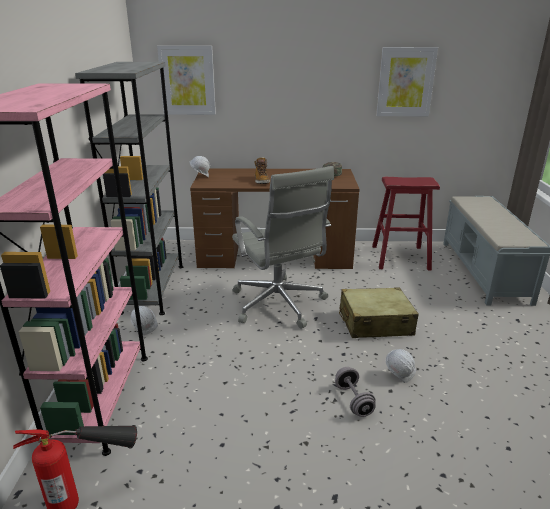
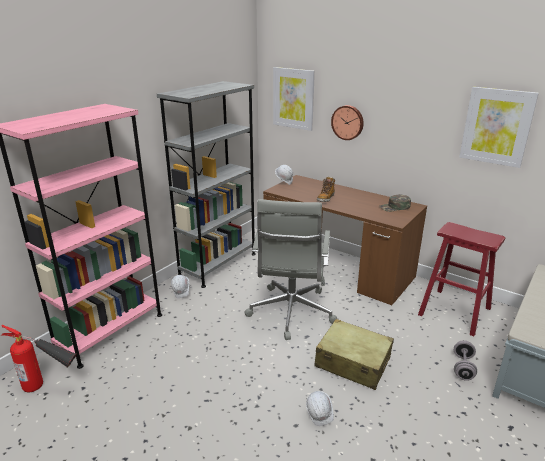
camera: 35 degrees right, 0 degrees up
grey dumbbell [335,367,376,417] -> grey dumbbell moved to [454,340,477,381]
none -> wall clock [331,105,364,140]

